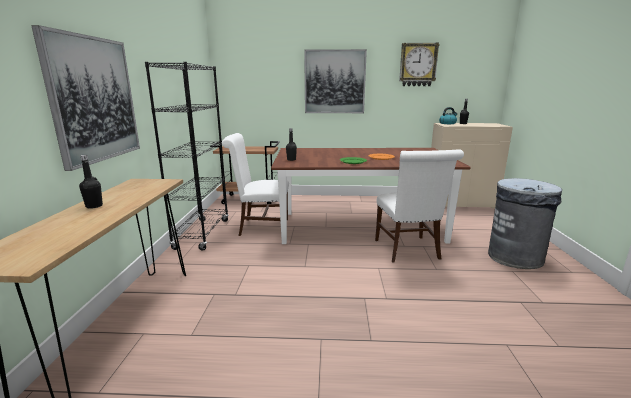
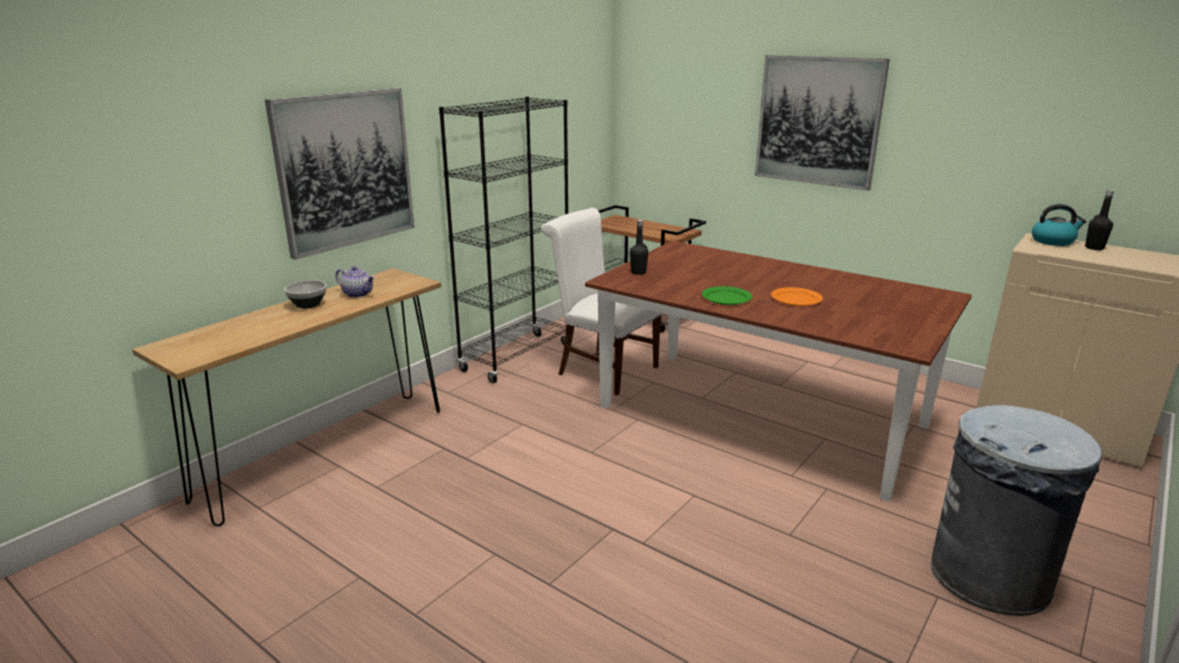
camera: 35 degrees right, 5 degrees up
black bottle [79,155,103,209] -> bowl [284,280,327,309]
white chair [375,149,464,263] -> none
wall clock [399,42,440,86] -> none
none -> teapot [335,266,375,298]

